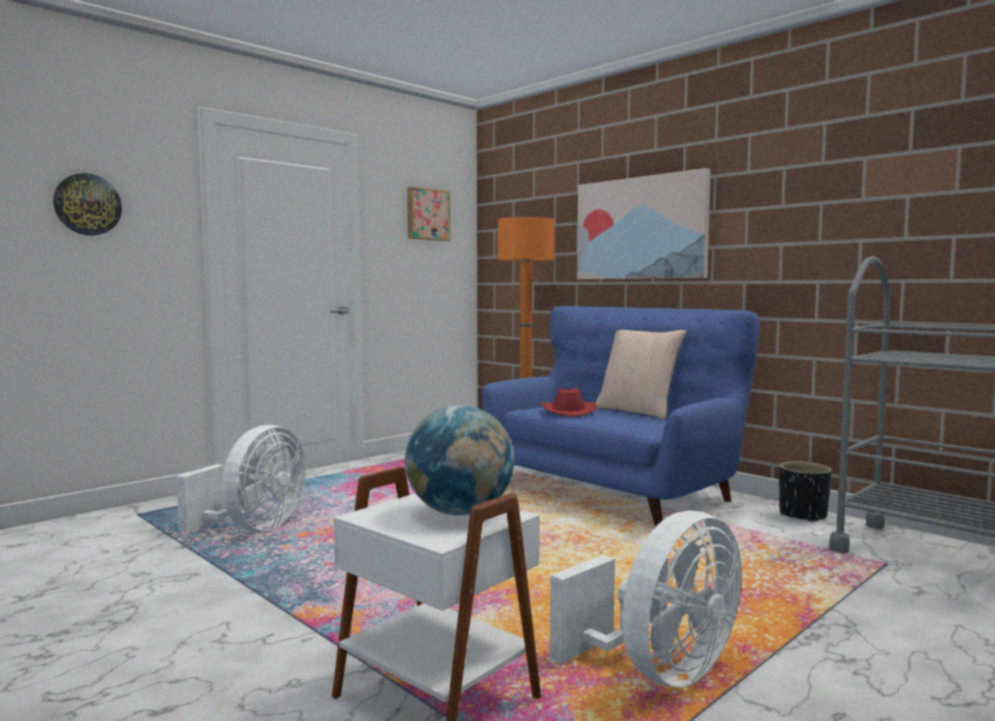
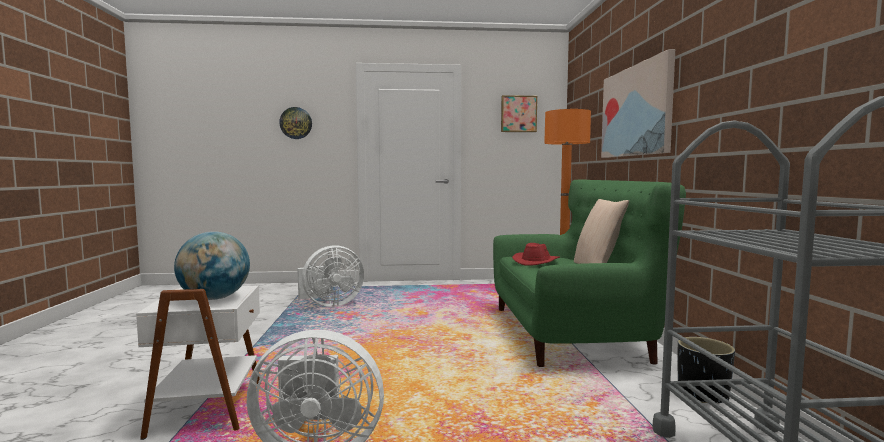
camera: 40 degrees right, 0 degrees up
blue sofa [482,306,760,527] -> green sofa [493,180,686,367]

